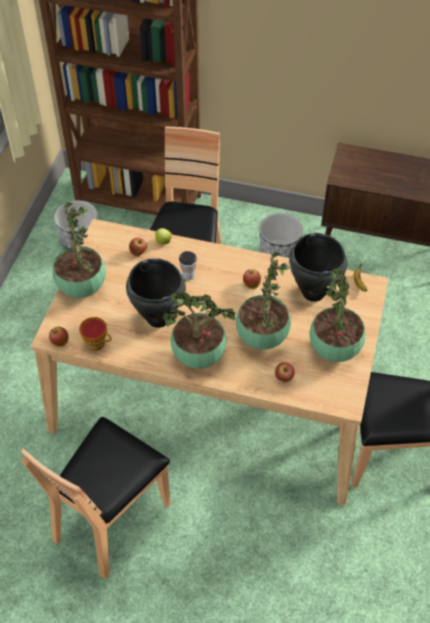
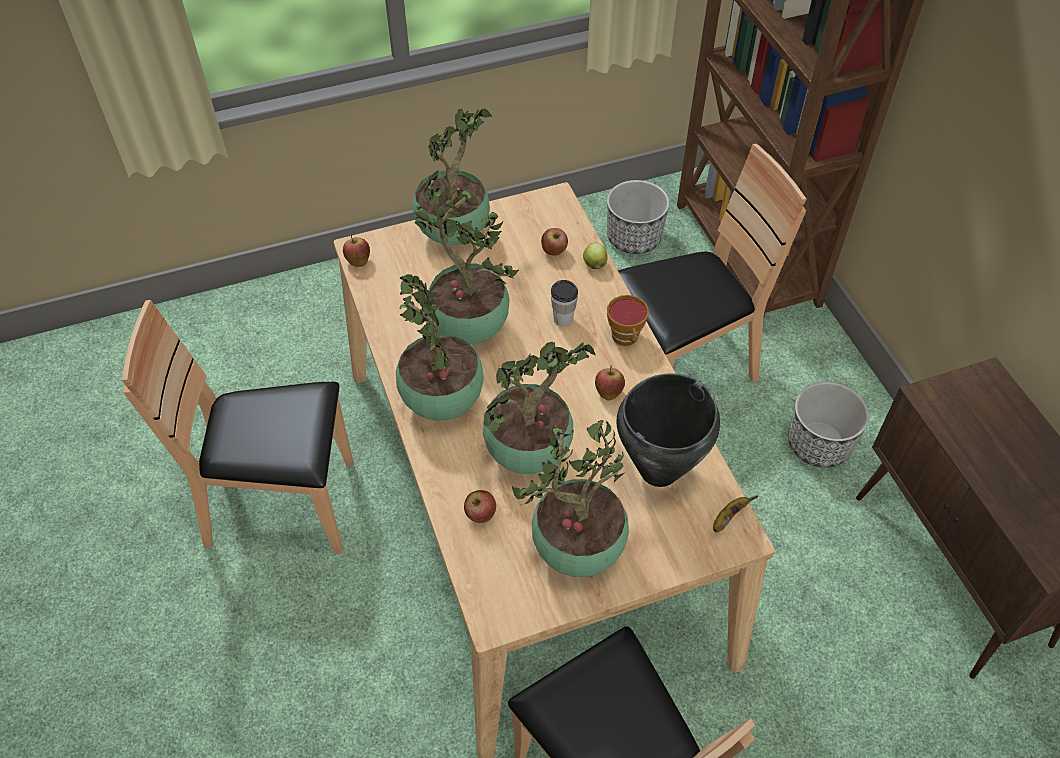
camera: 55 degrees right, 0 degrees up
cup [79,317,112,350] -> cup moved to [607,295,649,346]
black cooking pot [126,258,186,328] -> potted plant [414,191,519,345]

